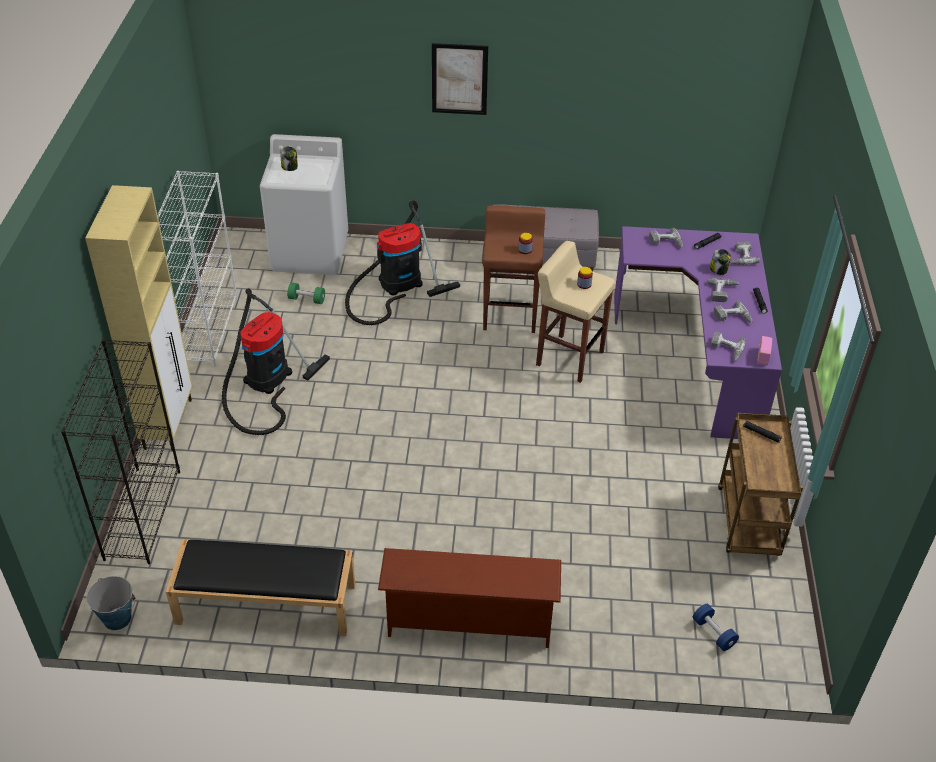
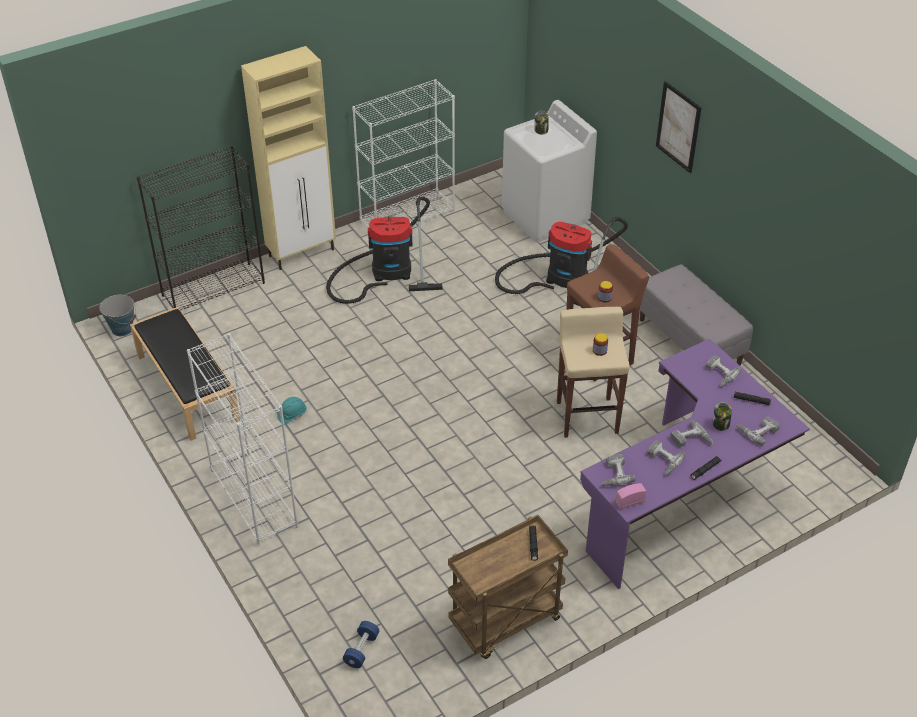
camera: 55 degrees right, 0 degrees up
green dumbbell [287,282,325,304] -> none
brown shoe rack [378,548,561,648] -> white bookcase [187,333,298,546]
none -> turquoise hard hat [277,397,307,424]

